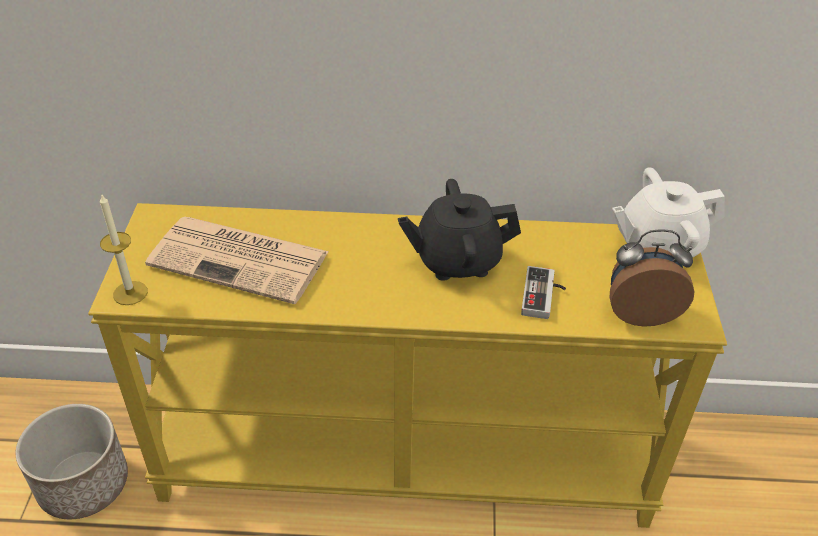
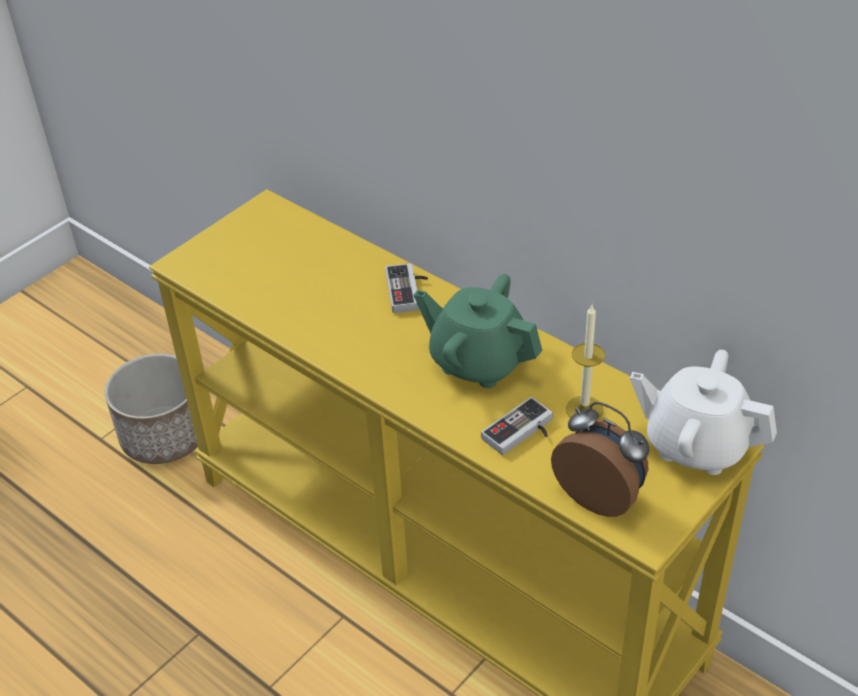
camera: 40 degrees right, 0 degrees up
candle [100,193,148,305] -> candle moved to [566,305,605,420]
newspaper [145,216,329,304] -> none
black teapot [398,179,521,281] -> green teapot [414,274,542,388]
none -> game controller [385,263,428,313]

